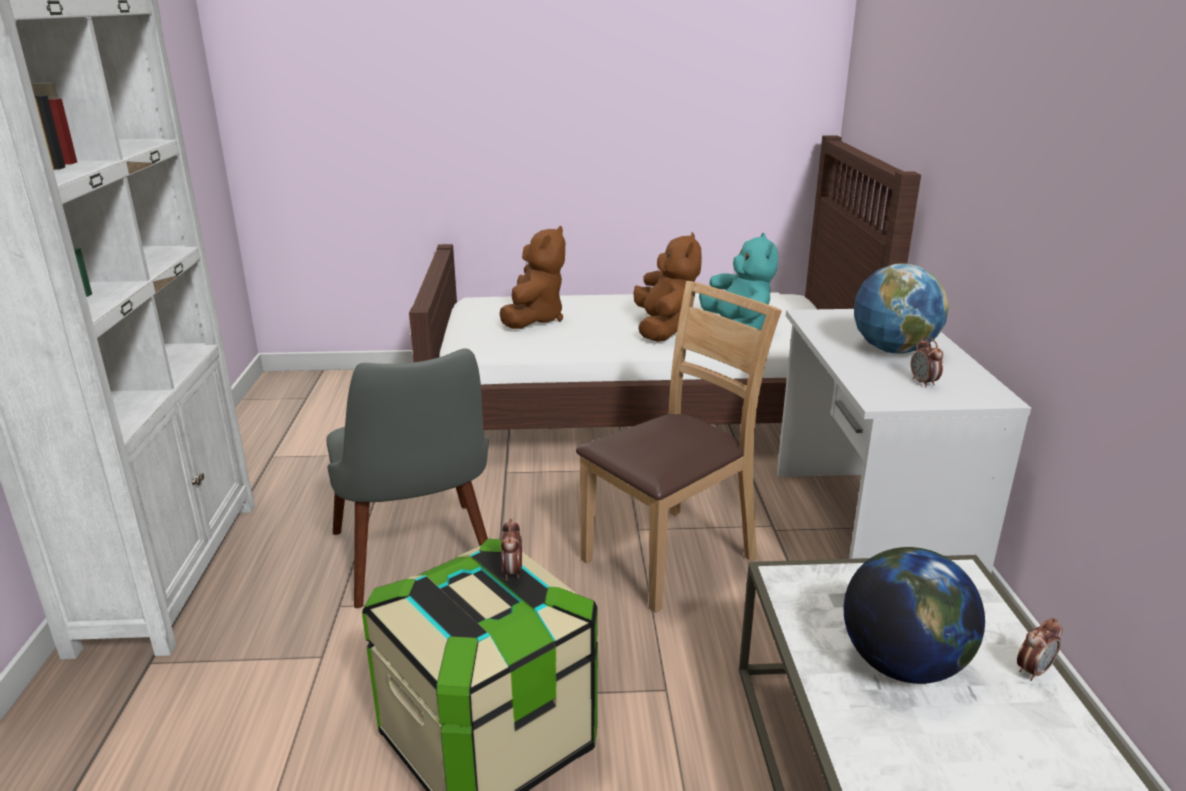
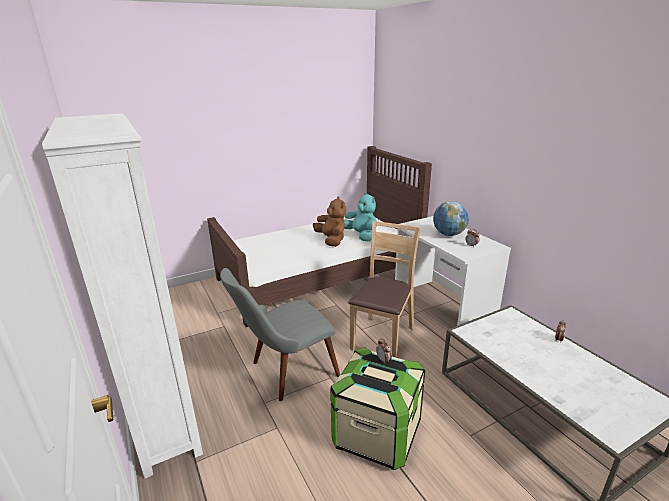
camera: 25 degrees left, 0 degrees up
grey chair [326,348,489,608] -> grey chair turned 105 degrees clockwise [220,268,340,401]
brown plush toy [500,226,565,329] -> none
globe [844,547,985,684] -> none

